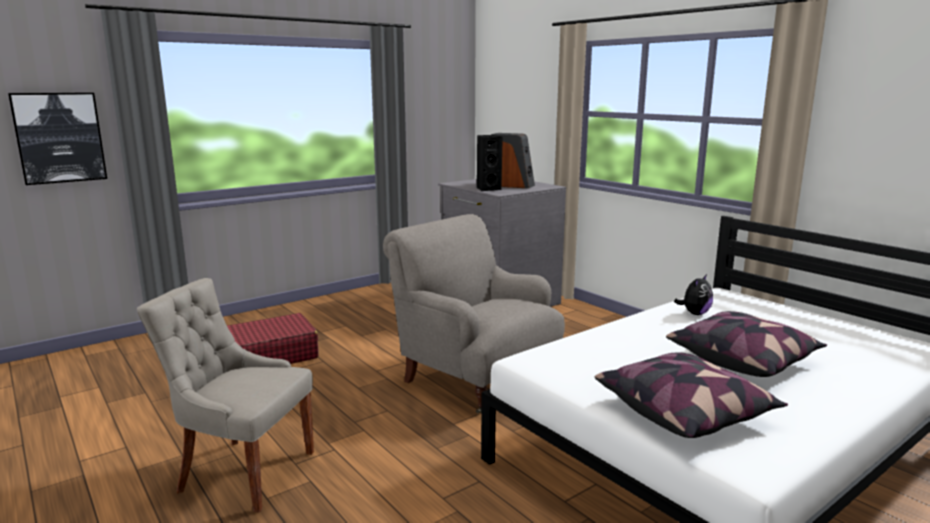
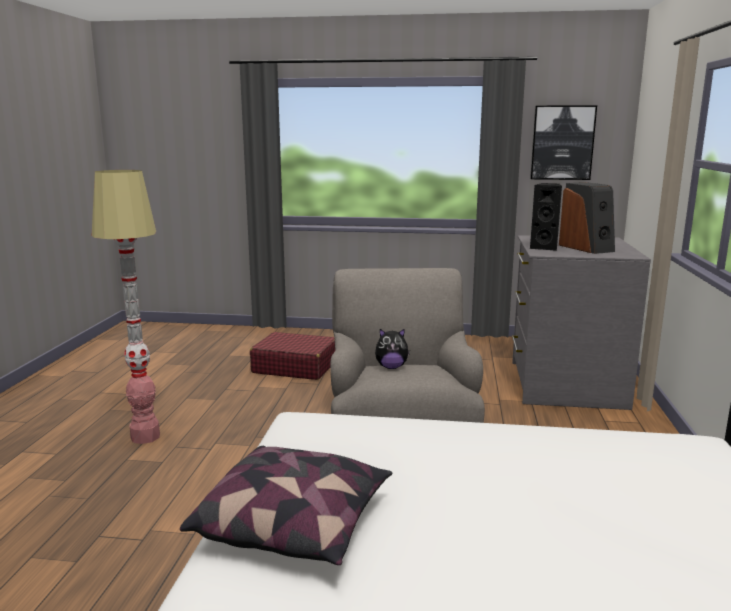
camera: 45 degrees right, 0 degrees up
picture [8,93,107,185] -> picture moved to [530,105,597,180]
grey chair [137,278,314,513] -> floor lamp [92,170,160,444]
pillow [666,311,827,377] -> none
plush toy [674,274,713,315] -> plush toy moved to [375,328,410,369]

